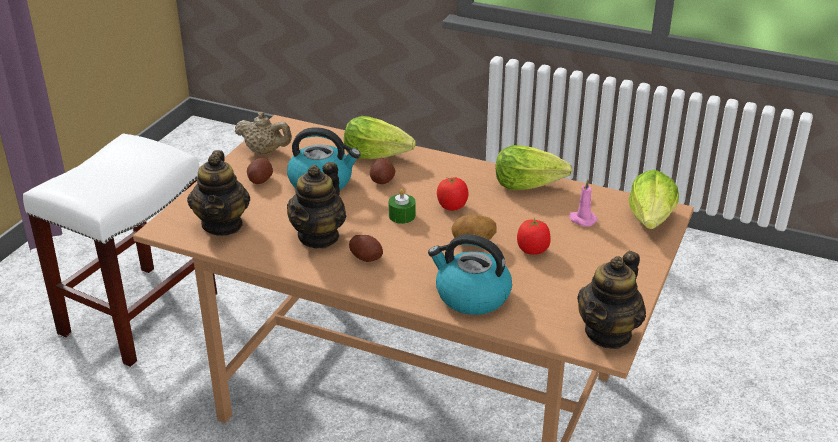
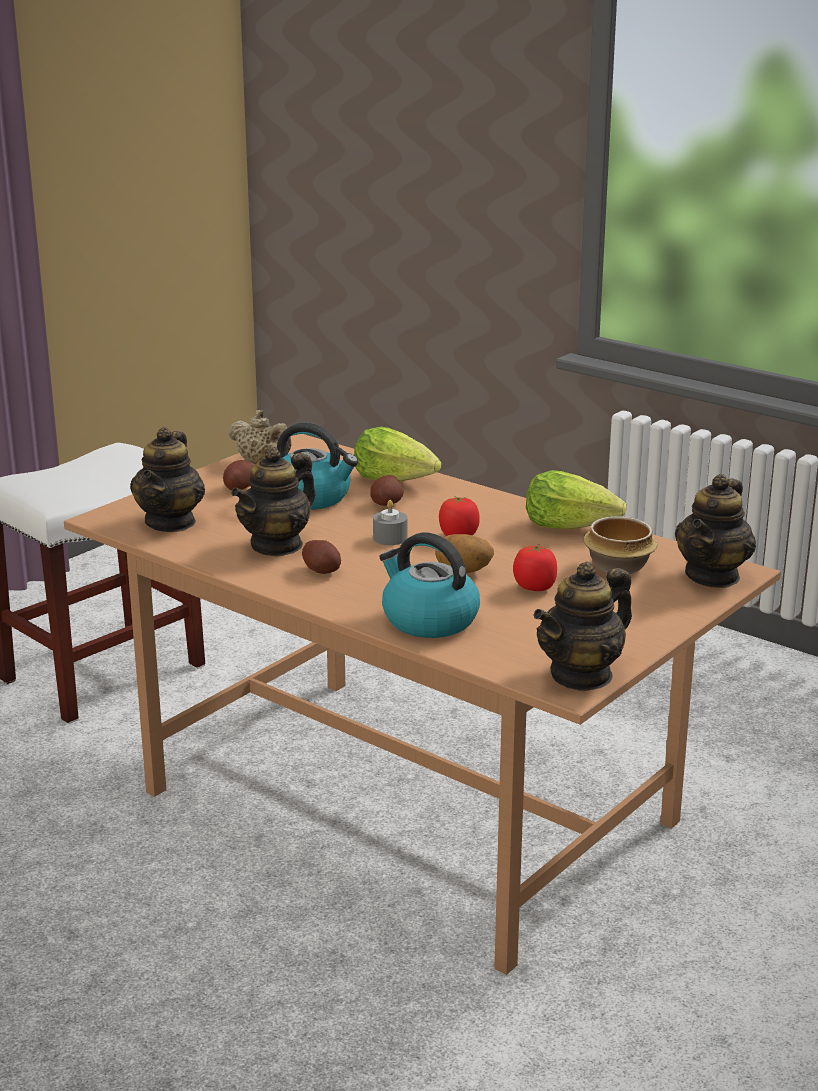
camera: 15 degrees right, 10 degrees down
green candle [389,189,416,224] -> grey candle [373,500,408,545]
pink candle [569,179,597,227] -> bowl [583,516,657,574]
lettuce [629,170,679,229] -> teapot [675,474,756,588]

